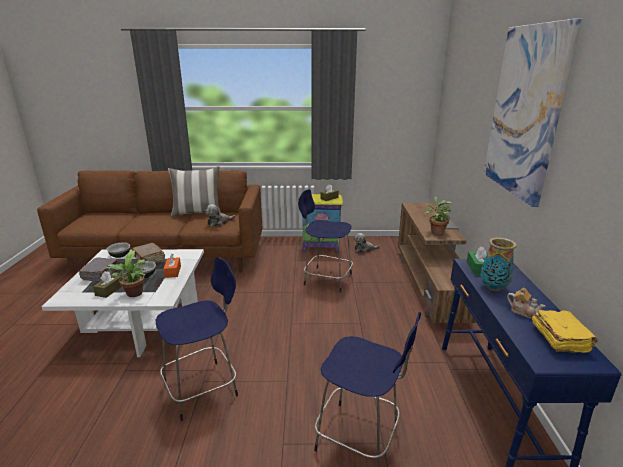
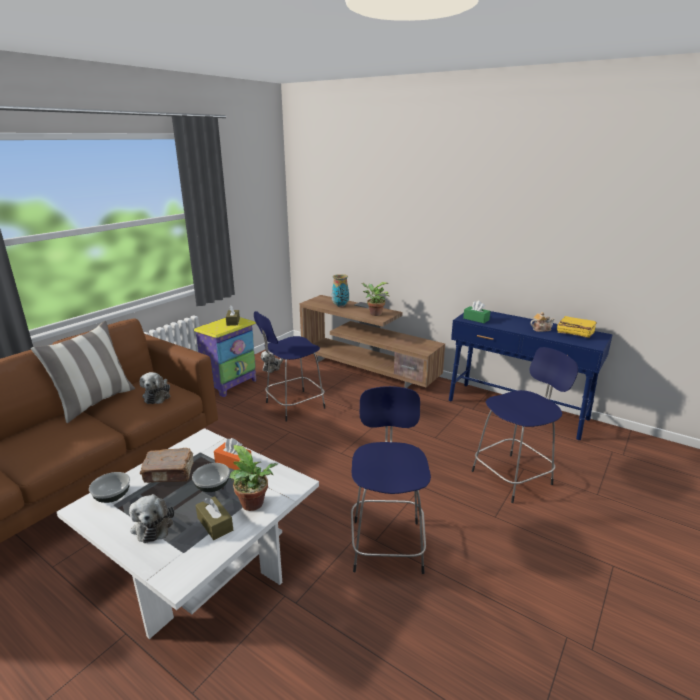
camera: 55 degrees left, 0 degrees up
grey book [79,257,118,282] -> plush toy [129,494,174,543]
vase [480,237,517,291] -> vase moved to [332,274,349,307]
picture [484,18,582,207] -> none

